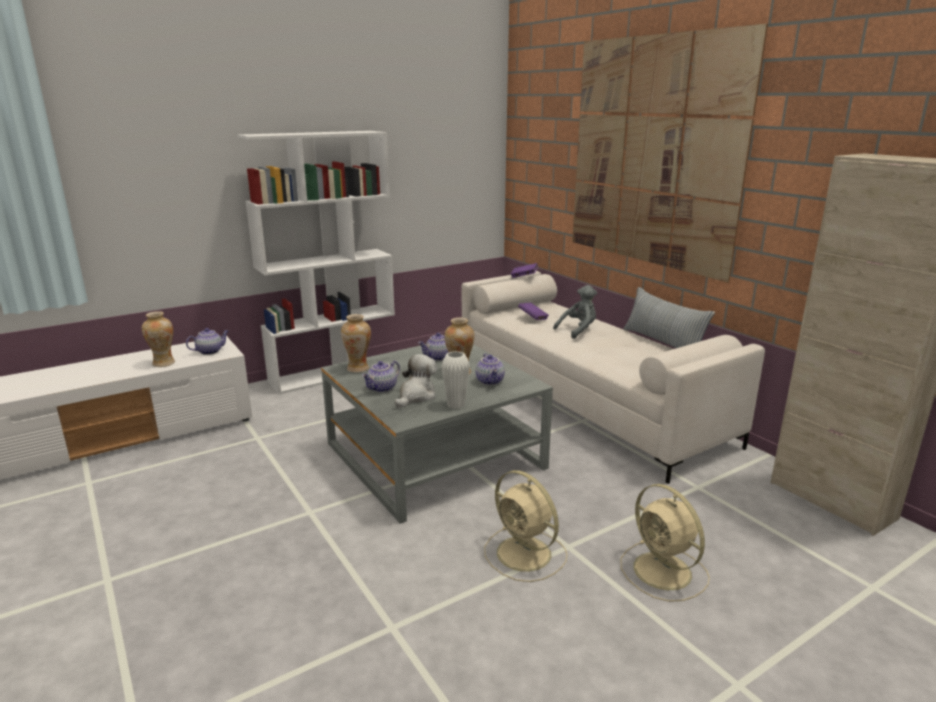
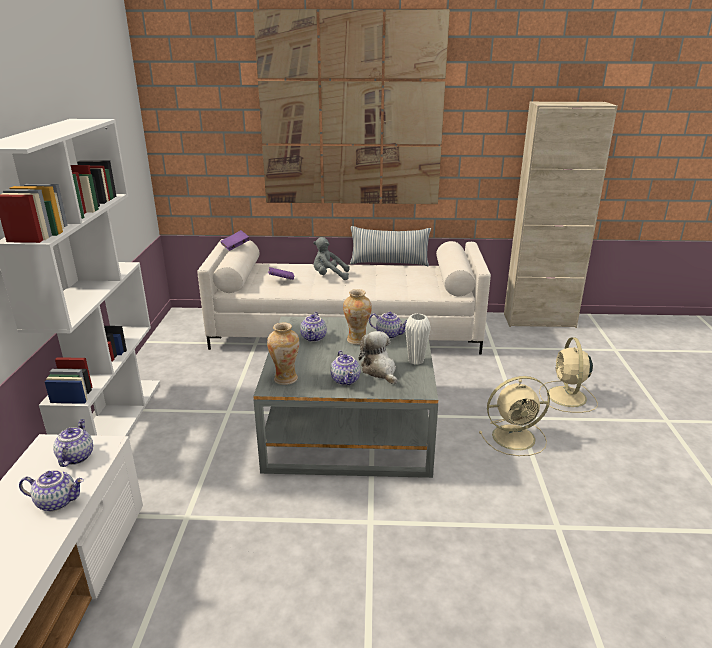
camera: 55 degrees left, 5 degrees up
vase [142,311,175,367] -> teapot [19,470,84,511]
grey plush toy [553,285,597,339] -> grey plush toy turned 90 degrees counterclockwise [313,237,350,280]
beige fan [620,484,710,602] -> beige fan turned 90 degrees clockwise [539,337,598,413]

